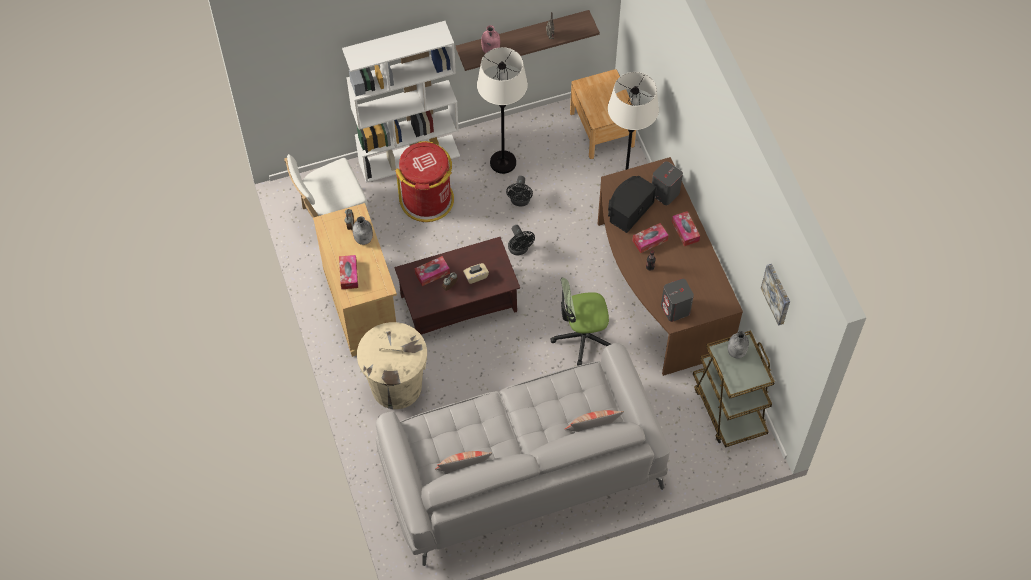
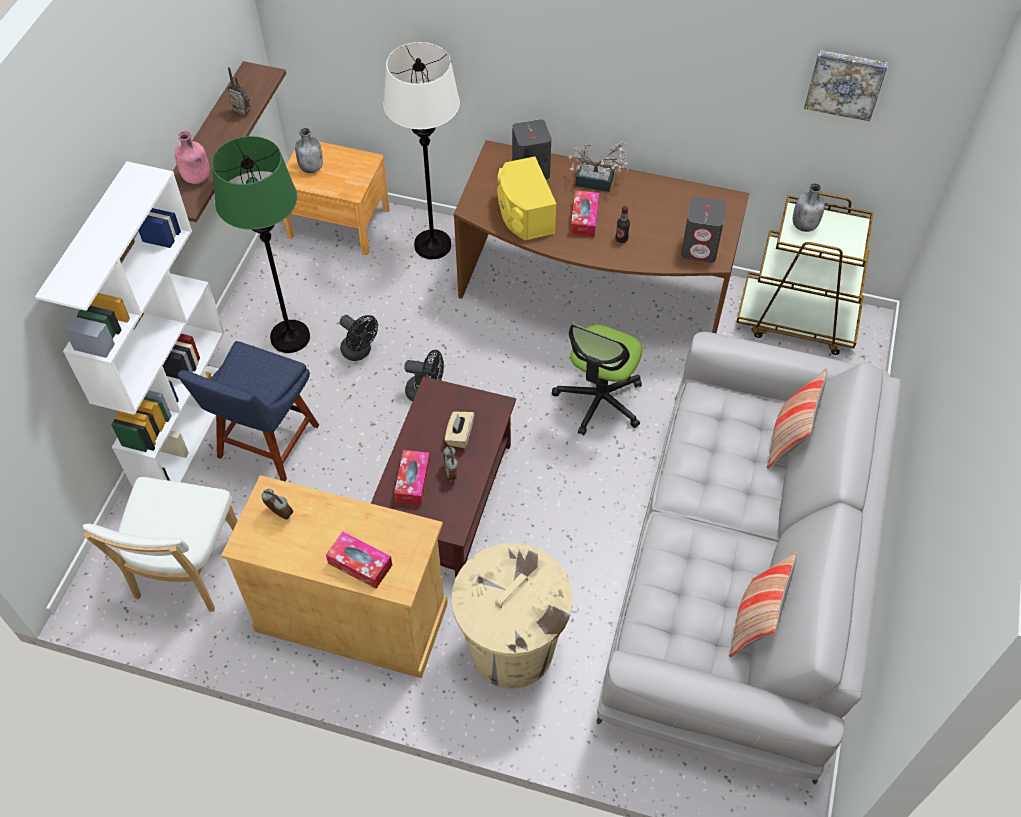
camera: 55 degrees left, 5 degrees down
grey bottle [353,216,373,245] -> grey bottle moved to [295,128,323,173]
red trash can [395,141,454,222] -> blue chair [178,341,319,481]
white floor lamp [477,47,528,174] -> green floor lamp [212,136,310,353]
black speaker [608,176,656,233] -> yellow speaker [497,156,557,241]
tissue box [672,211,700,246] -> potted plant [569,141,629,192]

